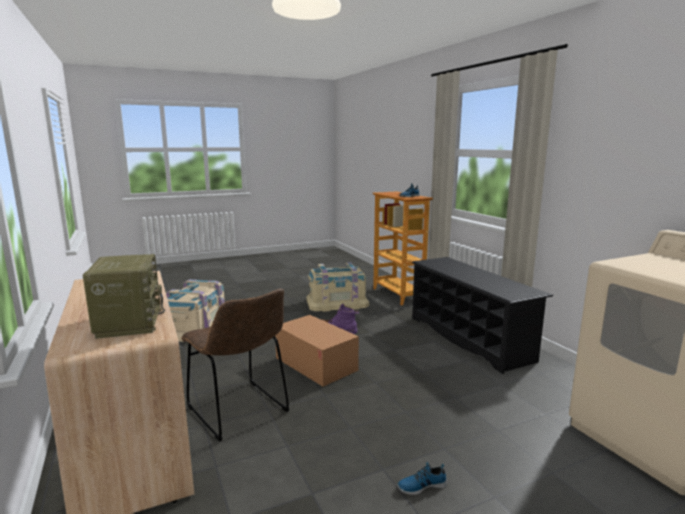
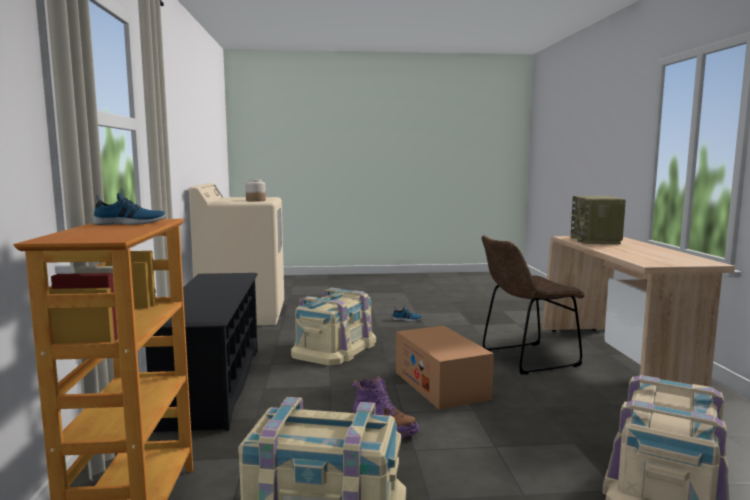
camera: 160 degrees left, 5 degrees down
brown chair [181,289,289,442] -> brown chair turned 90 degrees counterclockwise [481,235,585,374]
none -> jar [245,179,266,202]
none -> beige storage box [291,288,376,366]

